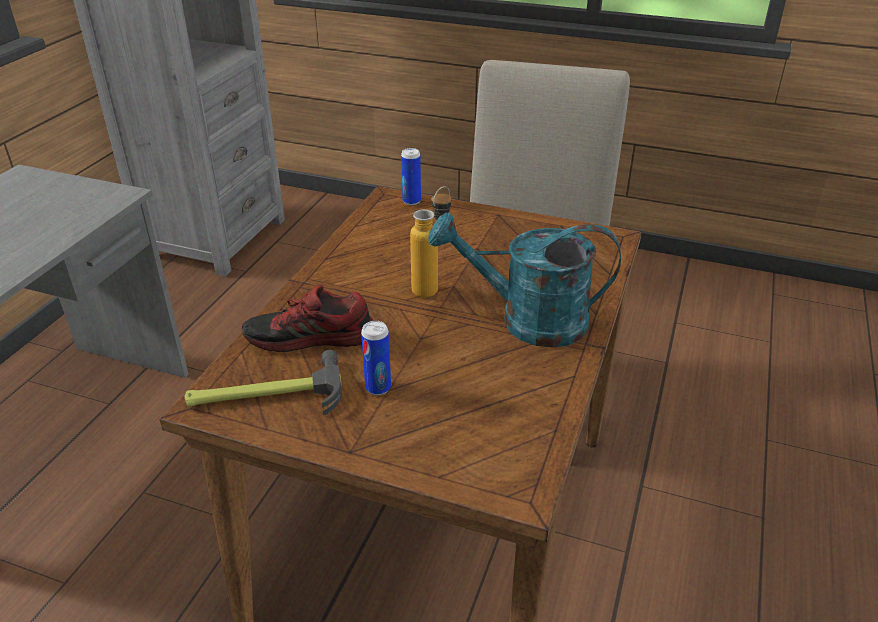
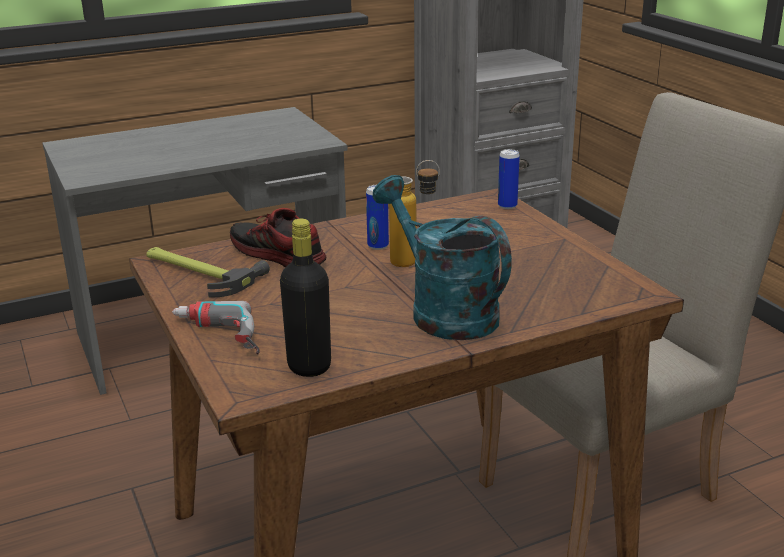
camera: 45 degrees right, 10 degrees down
can [361,321,391,395] -> can moved to [366,185,389,250]
none -> power drill [172,301,260,354]
none -> black bottle [280,219,331,377]

